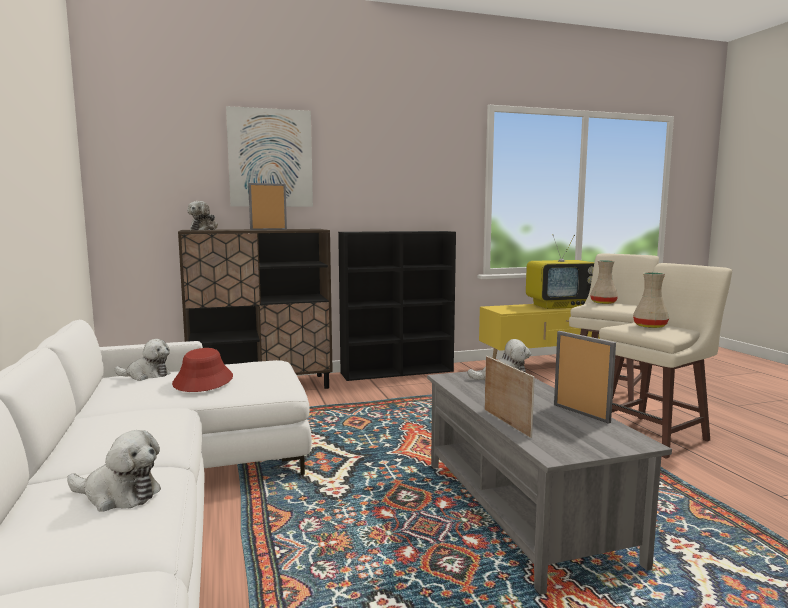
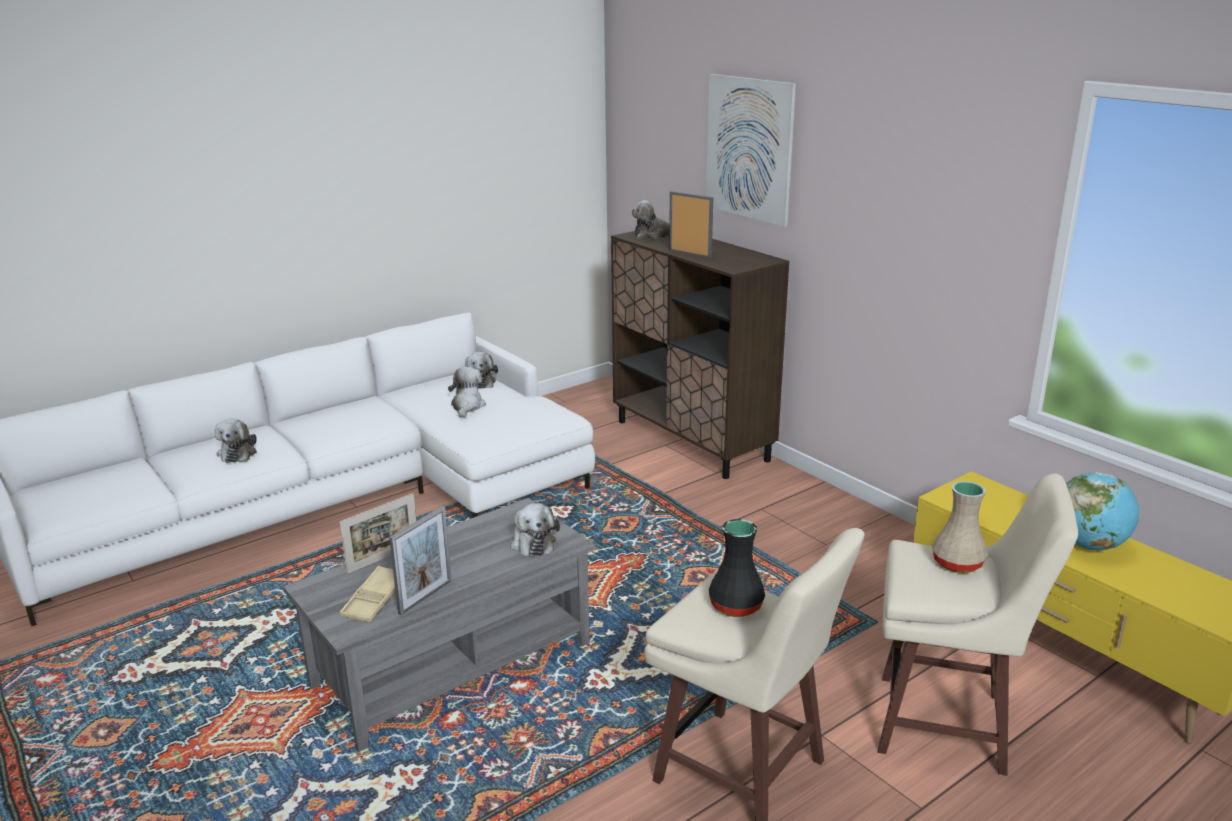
camera: 70 degrees right, 15 degrees up
red hat [172,348,233,392] -> plush toy [448,367,486,418]
black bookcase [338,231,456,381] -> none
television [526,234,594,309] -> globe [1066,472,1139,550]
beige vase [633,272,669,328] -> black vase [709,519,765,617]
none -> beige tray [340,566,395,623]

